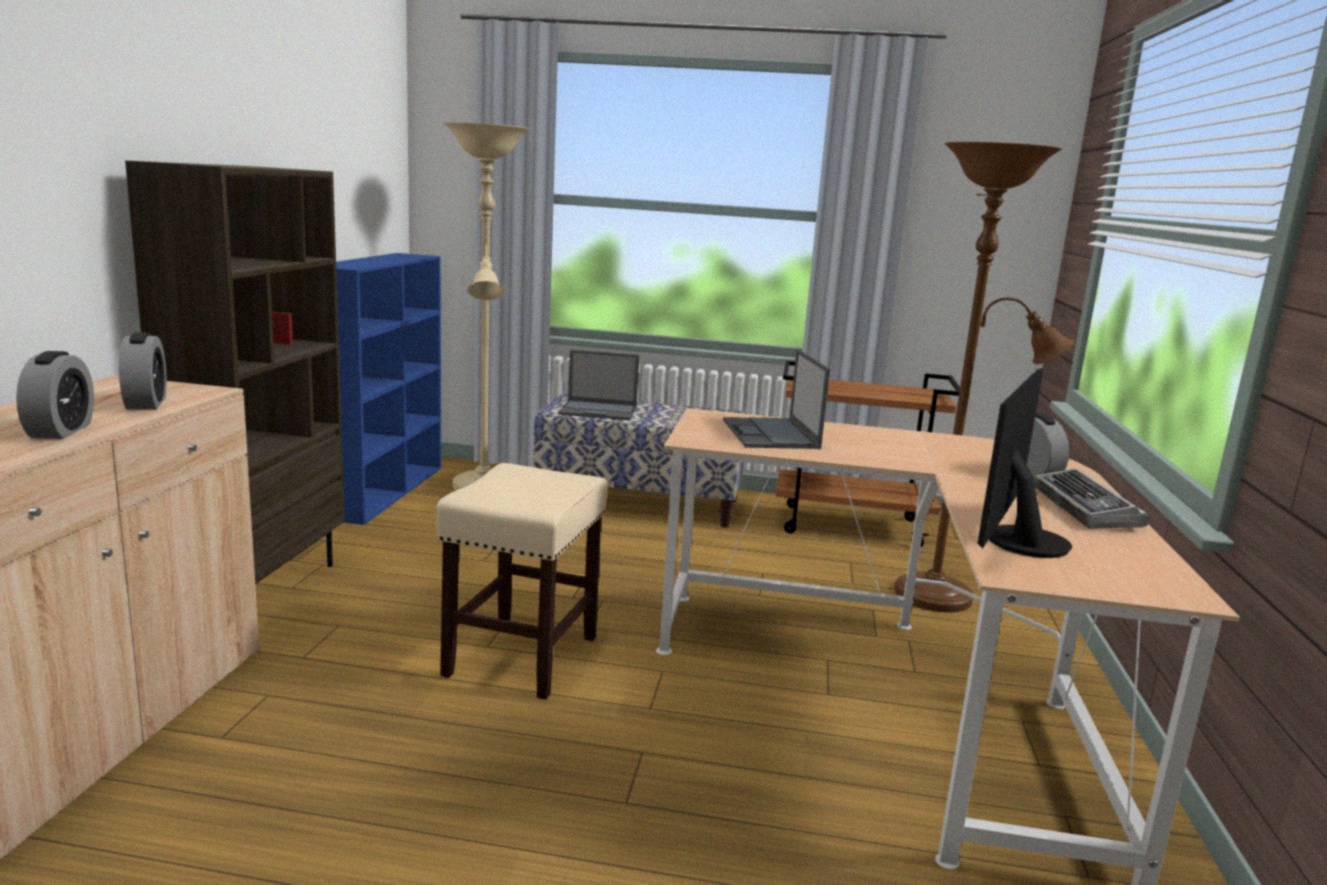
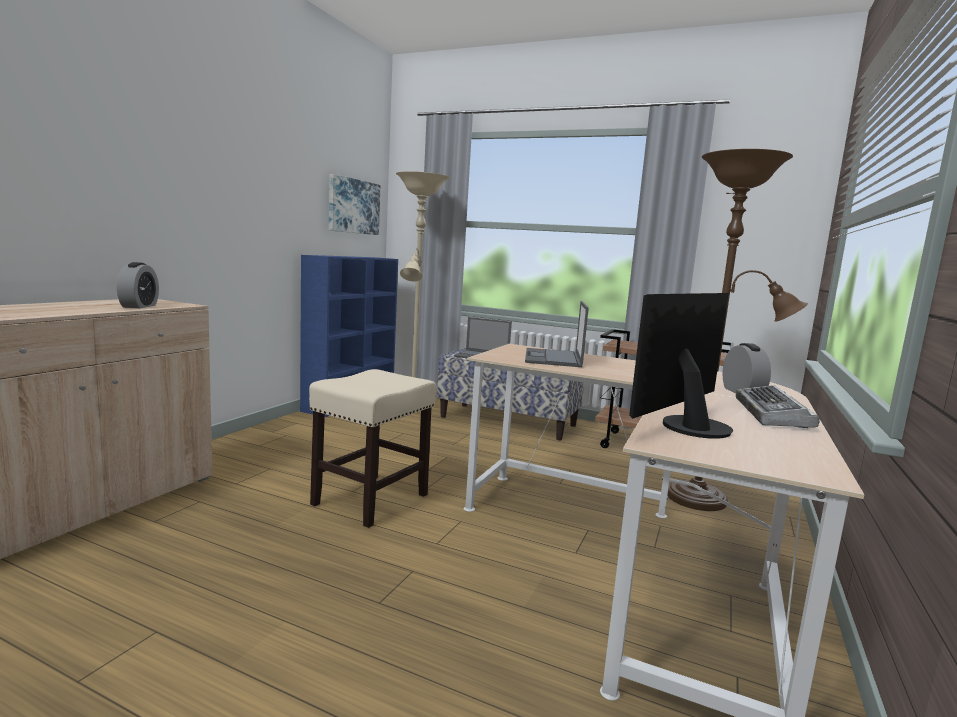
camera: 15 degrees right, 5 degrees down
alarm clock [16,351,94,439] -> none
brown bookcase [125,161,345,585] -> none
none -> picture [329,174,380,235]

